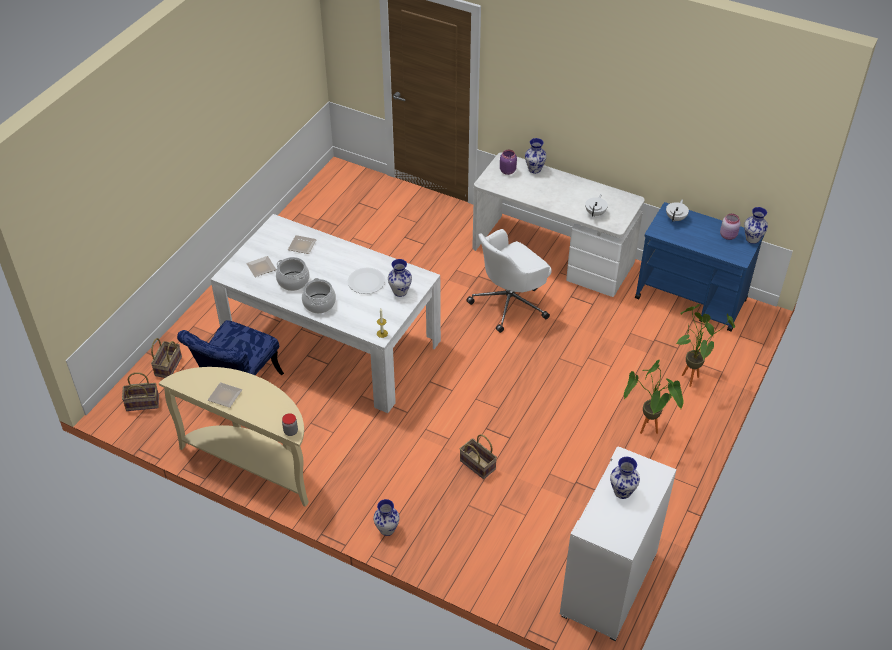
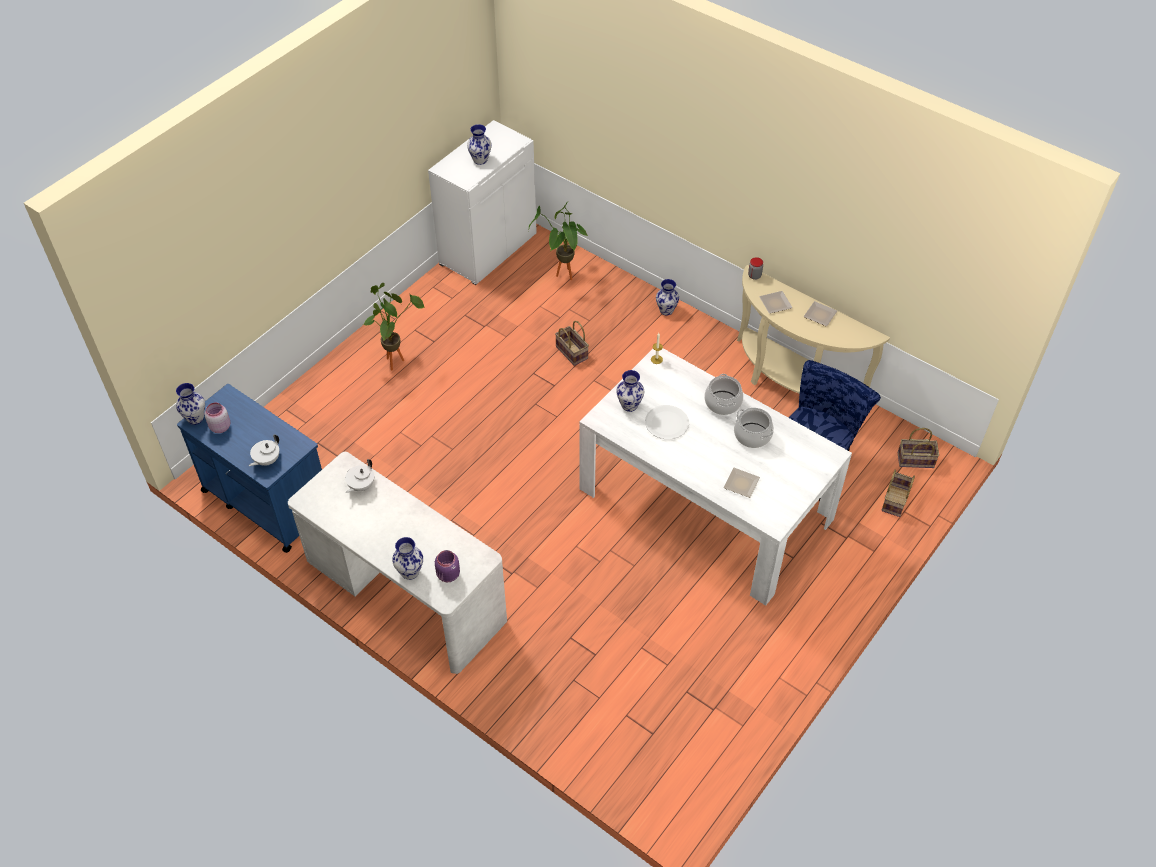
camera: 170 degrees left, 5 degrees up
plate [246,256,276,277] -> plate moved to [759,291,793,314]
white office chair [466,229,552,333] -> none
potted plant [676,304,735,387] -> potted plant moved to [528,203,588,280]

